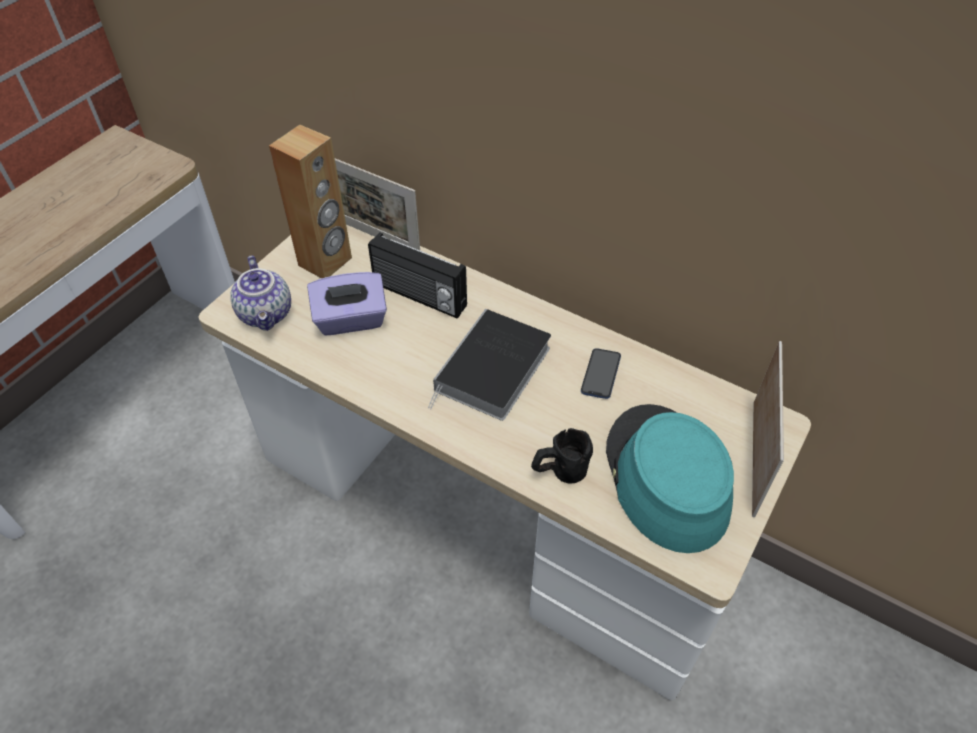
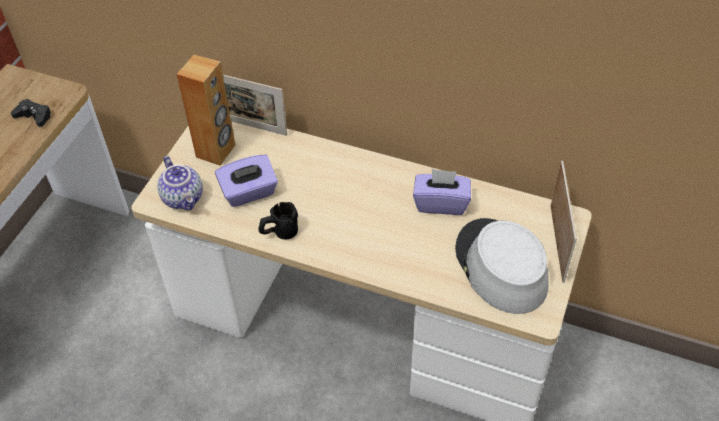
camera: 10 degrees left, 0 degrees up
radio [368,232,467,319] -> none
book [428,309,551,421] -> none
black mug [531,428,593,483] -> black mug moved to [259,202,298,240]
phone [581,348,621,399] -> purple tissue box [413,169,471,215]
turquoise hat [606,404,734,553] -> grey hat [455,218,549,314]
none -> black game controller [11,99,51,127]

